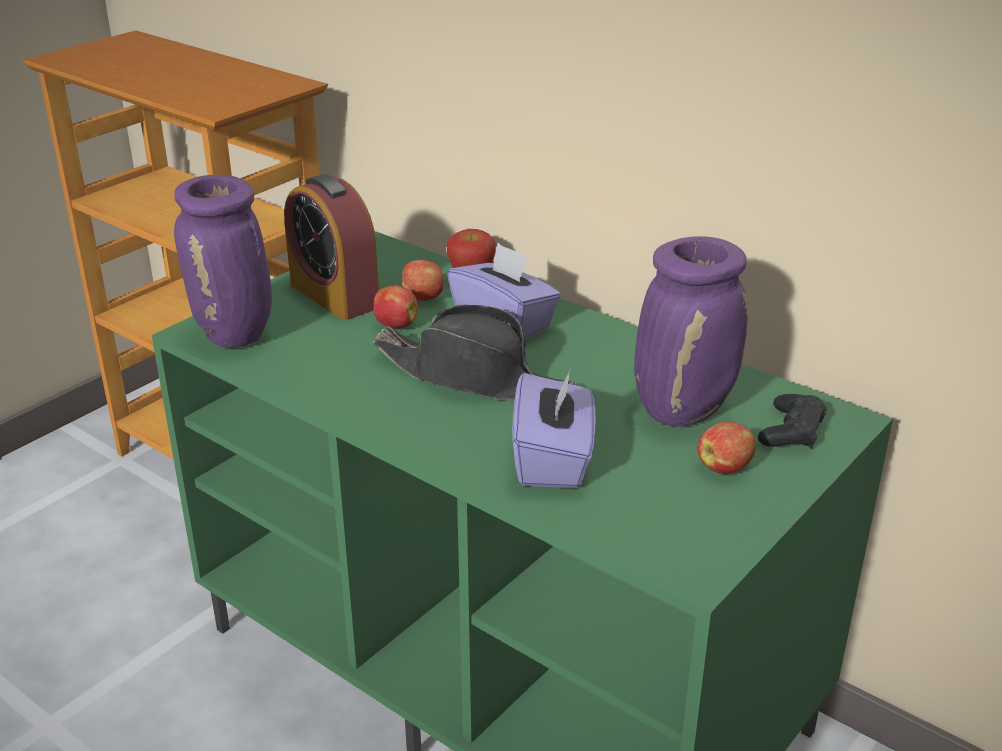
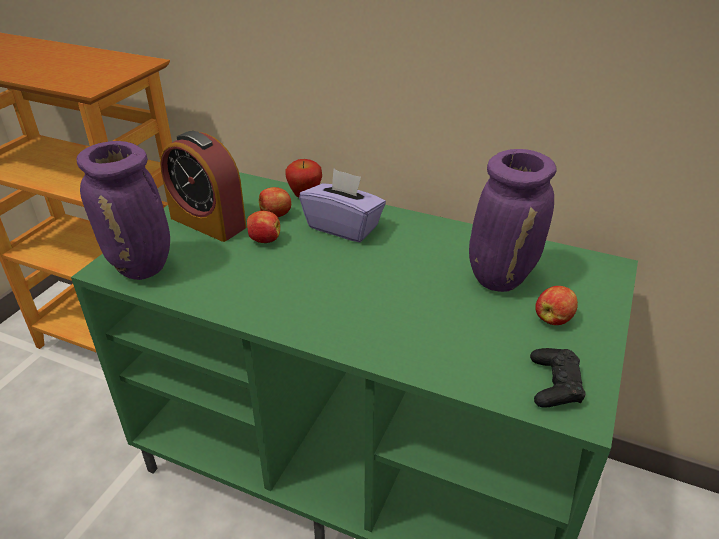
camera: 15 degrees left, 5 degrees up
black hat [373,304,576,401] -> none
purple tissue box [512,369,596,488] -> none
black game controller [758,394,827,449] -> black game controller moved to [530,348,586,408]

